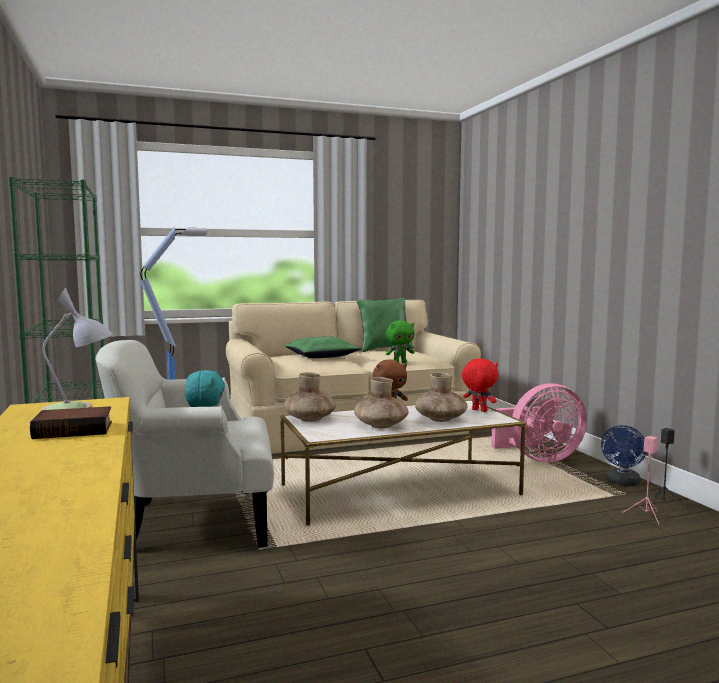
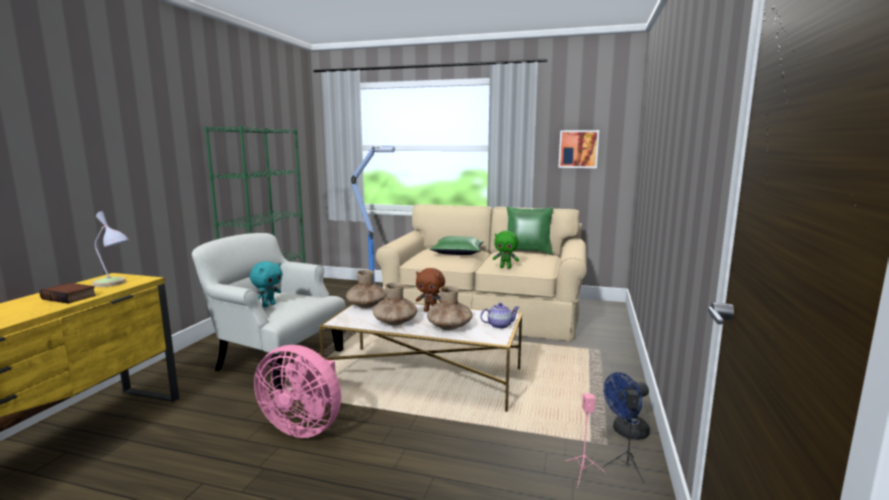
camera: 35 degrees right, 5 degrees up
red plush toy [462,358,498,412] -> teapot [480,303,520,329]
pink fan [491,383,587,462] -> pink fan moved to [254,345,341,438]
none -> picture [558,130,599,168]

